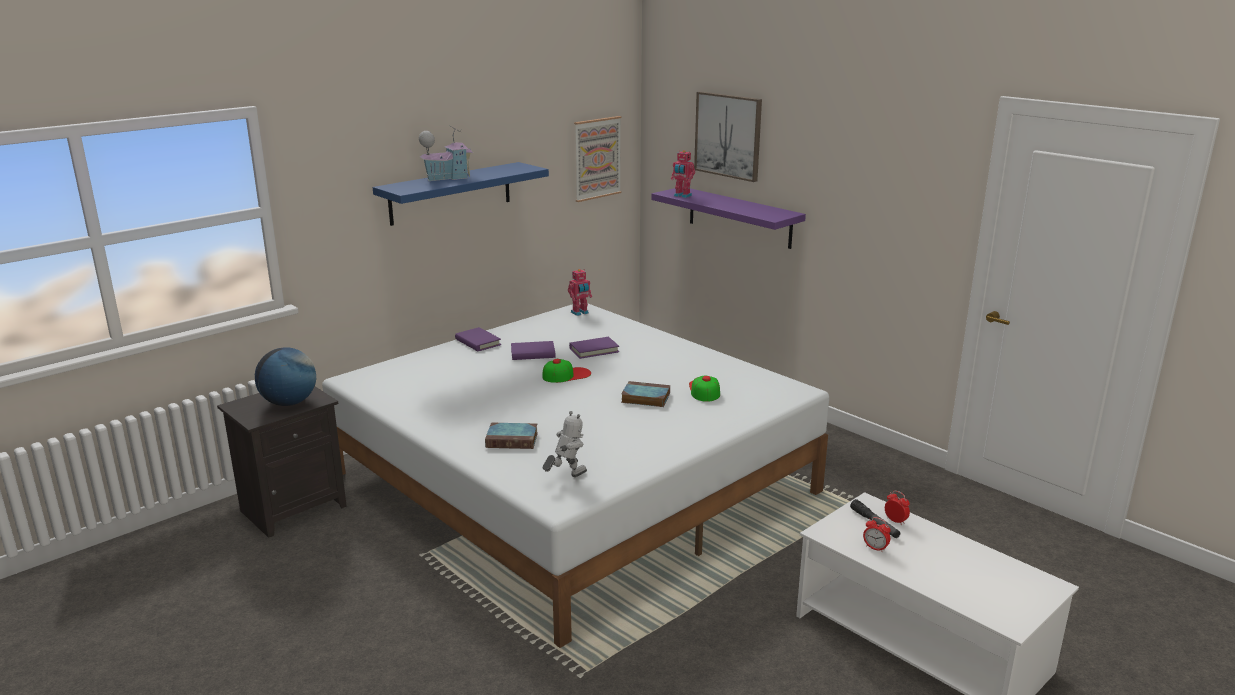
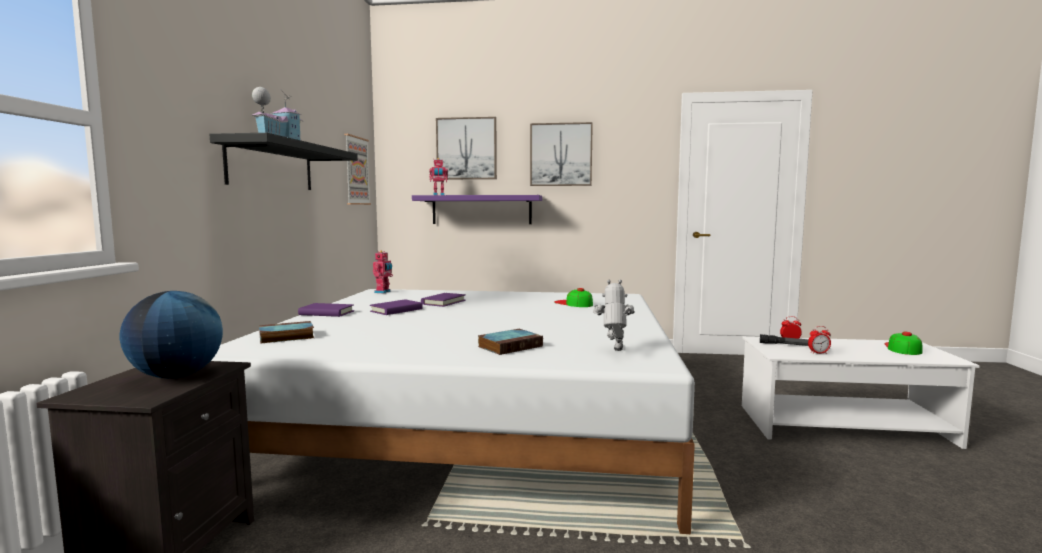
camera: 40 degrees left, 15 degrees down
blue shelf [373,162,549,226] -> black shelf [210,133,358,190]
cap [542,359,591,383] -> cap moved to [884,332,923,355]
book [621,381,670,407] -> book moved to [259,321,314,344]
none -> picture [530,122,593,186]

